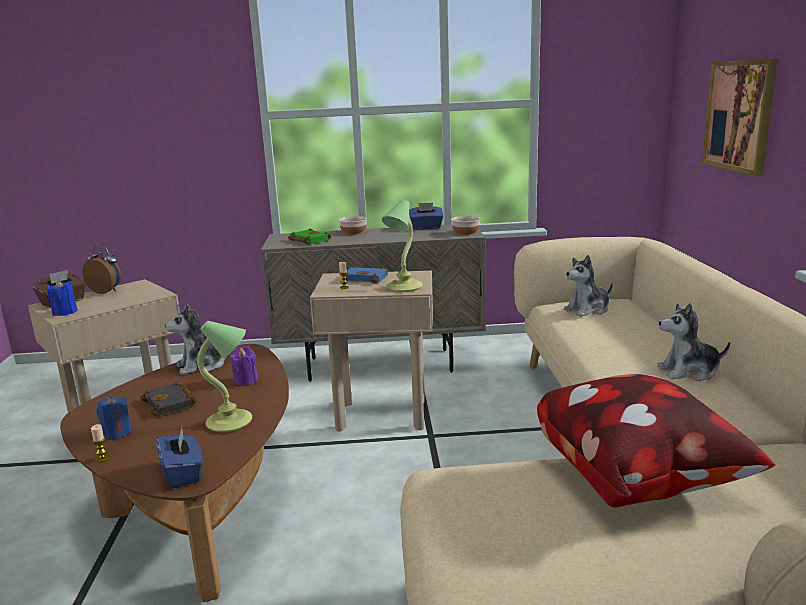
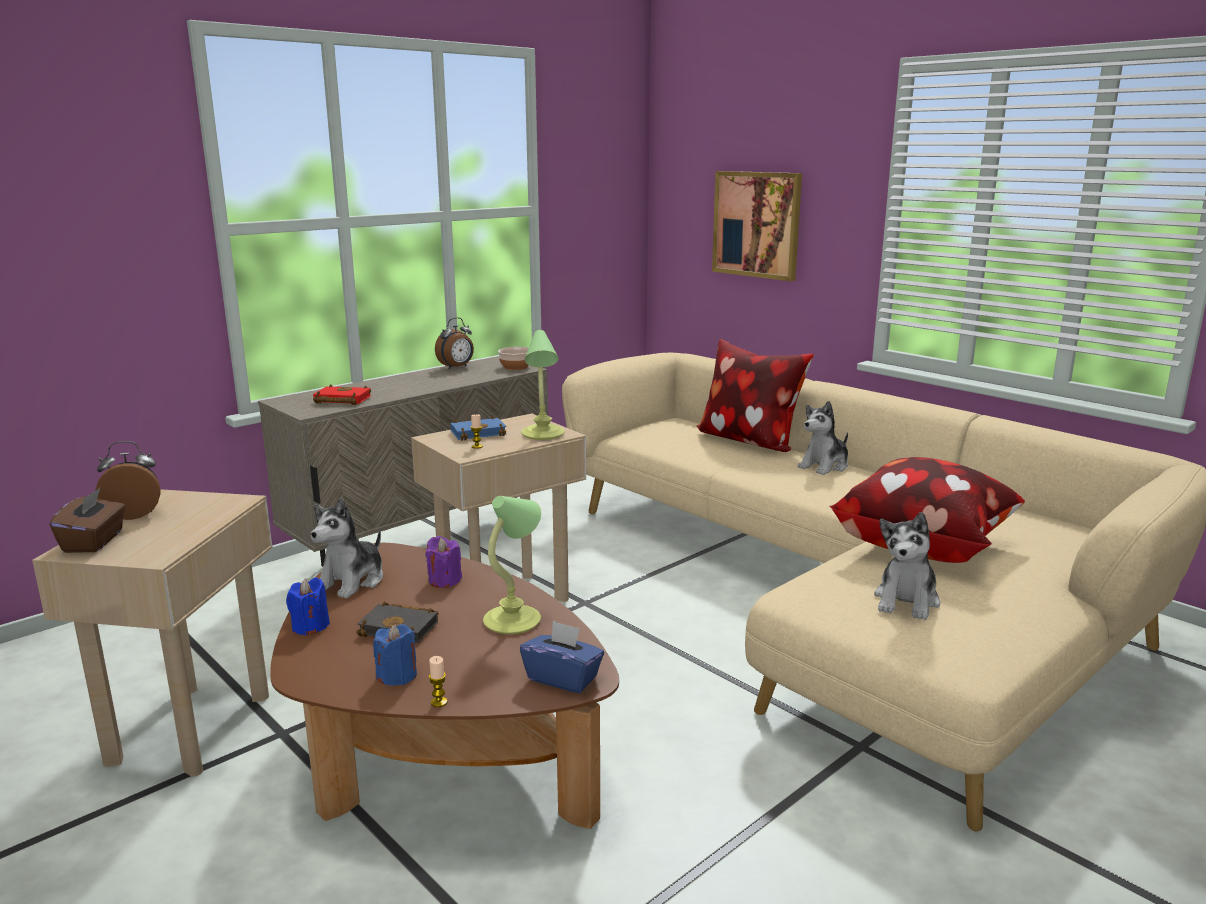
camera: 40 degrees left, 0 degrees up
blue candle [47,279,78,316] -> blue candle moved to [286,578,330,635]
green book [288,228,332,245] -> red book [313,384,371,405]
bowl [339,216,367,235] -> none
blue tissue box [409,203,443,230] -> alarm clock [435,317,474,369]
plush toy [564,255,613,317] -> plush toy moved to [874,512,940,620]
none -> pillow [697,339,814,452]

